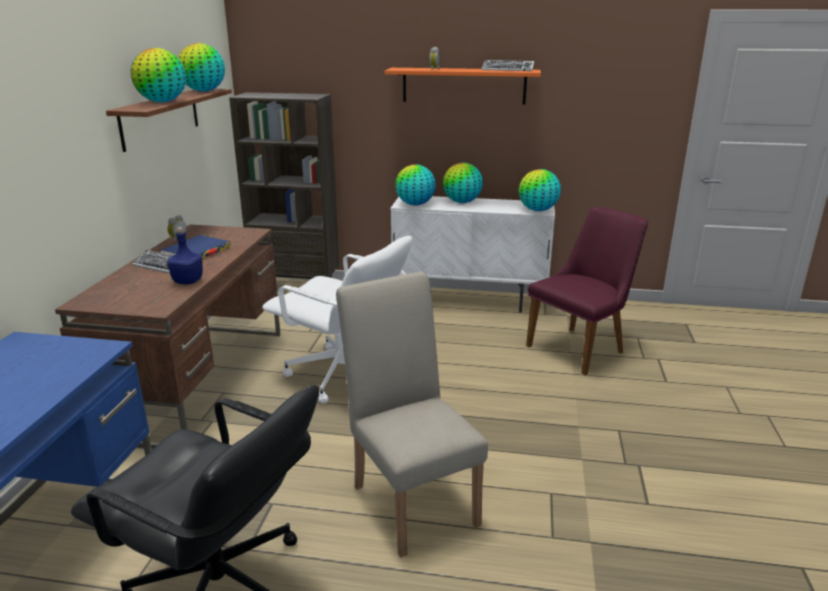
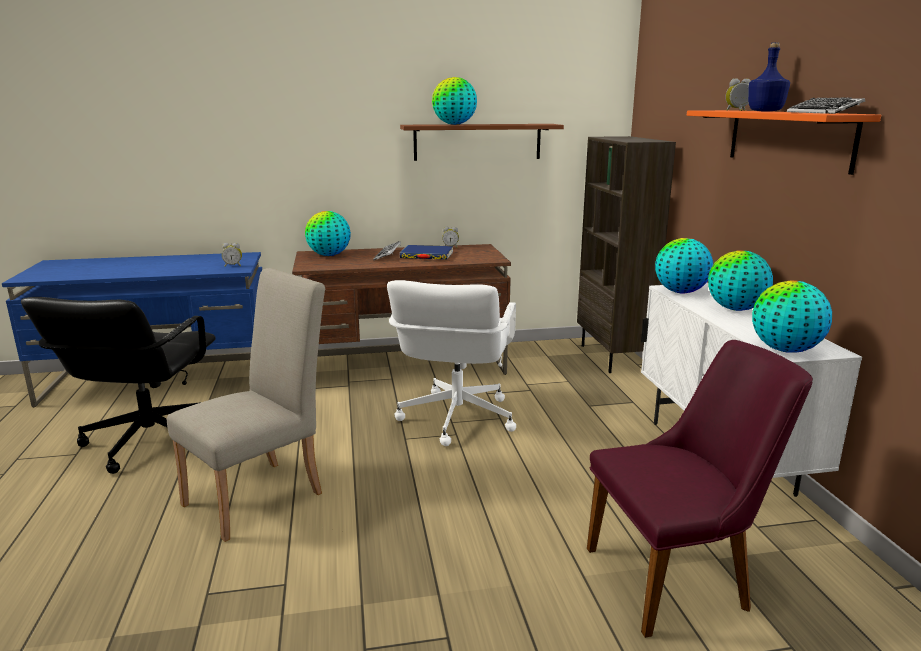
camera: 70 degrees right, 5 degrees down
blue bottle [167,227,203,284] -> blue bottle moved to [748,42,790,112]
globe [178,43,225,92] -> globe moved to [305,211,351,256]
purple chair [526,206,648,375] -> purple chair turned 45 degrees counterclockwise [587,340,813,638]
none -> alarm clock [222,243,242,267]

